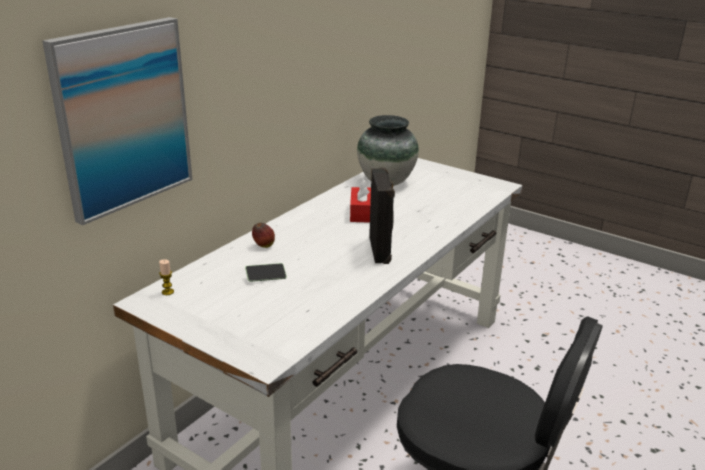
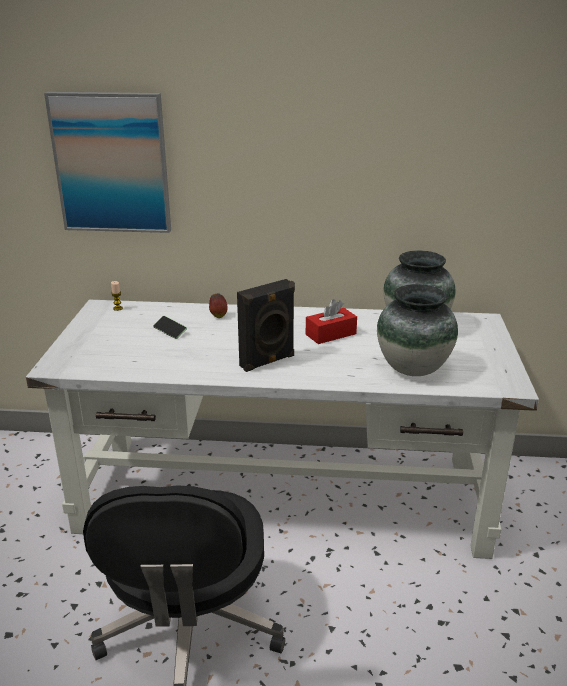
camera: 60 degrees right, 0 degrees up
none -> vase [377,284,458,376]

